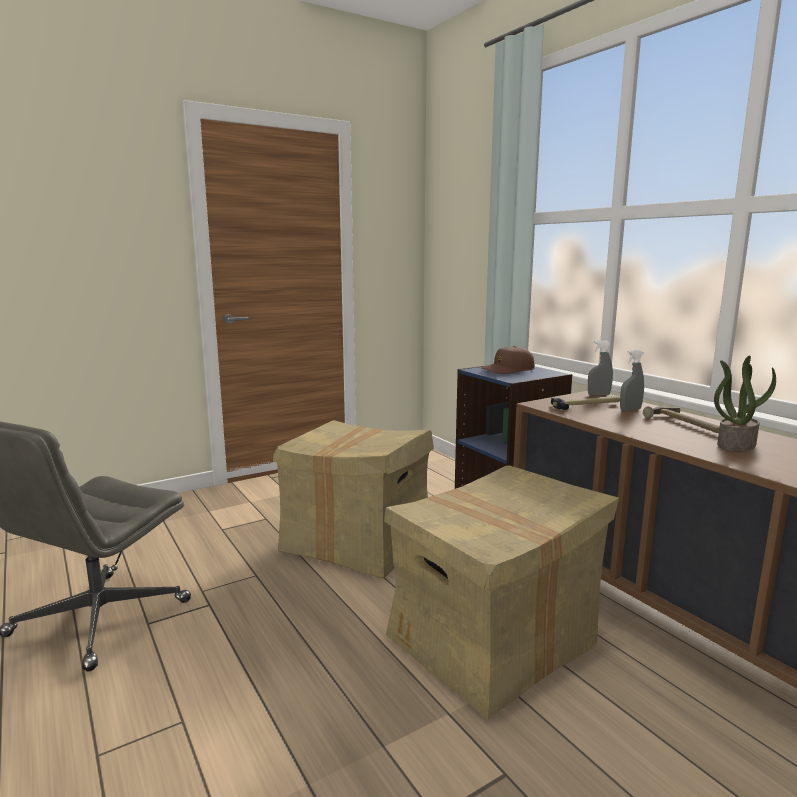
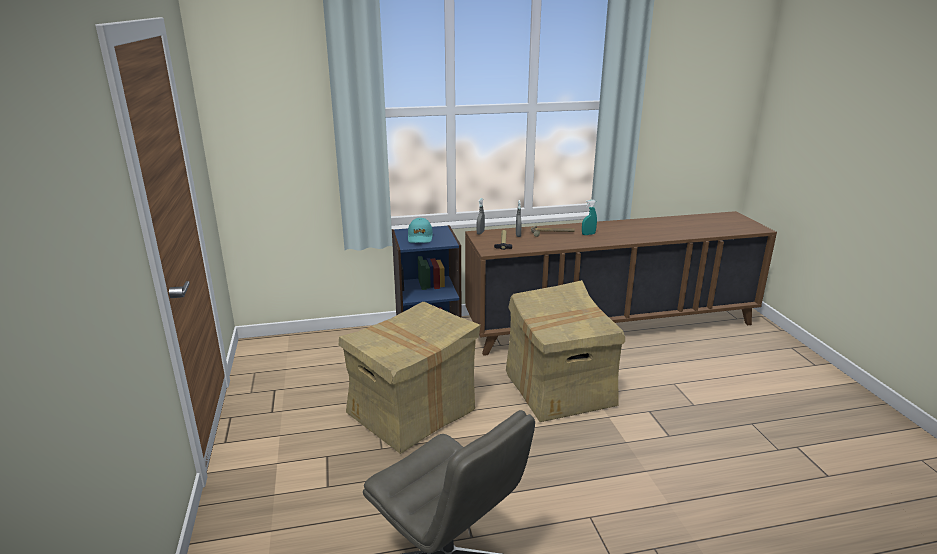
camera: 70 degrees left, 10 degrees up
brown cap [481,346,535,374] -> turquoise cap [408,218,433,243]
potted plant [714,356,776,451] -> turquoise spray bottle [582,200,597,235]

